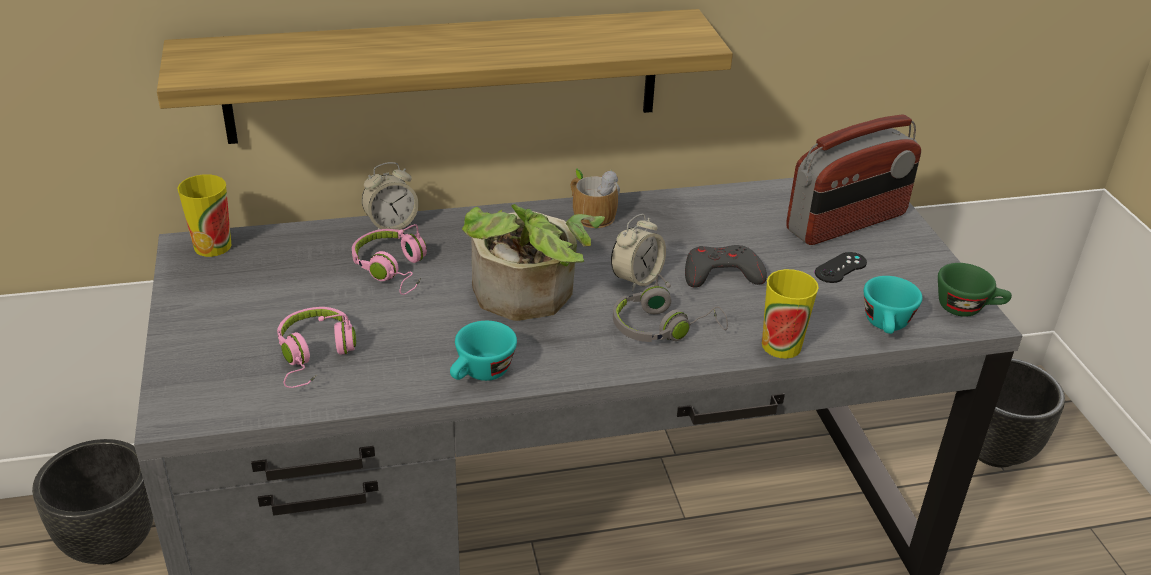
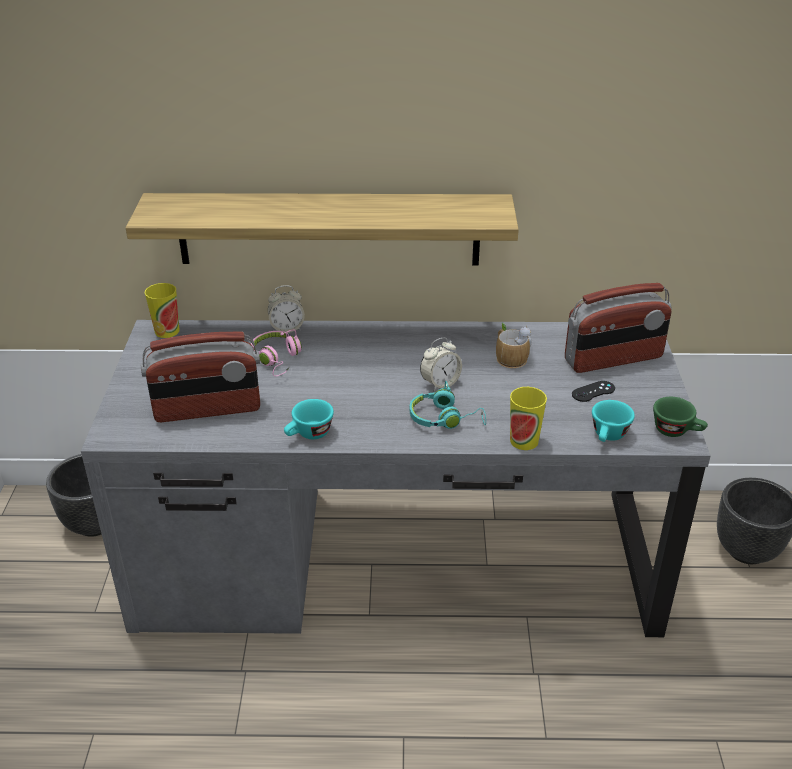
camera: 15 degrees right, 0 degrees up
pink headphones [277,307,356,388] -> radio [141,332,260,422]
potted plant [462,204,605,321] -> none
mug [570,169,620,228] -> mug moved to [496,323,532,368]
grey headphones [613,274,728,342] -> turquoise headphones [410,381,486,429]
grey game controller [685,245,767,288] -> none

